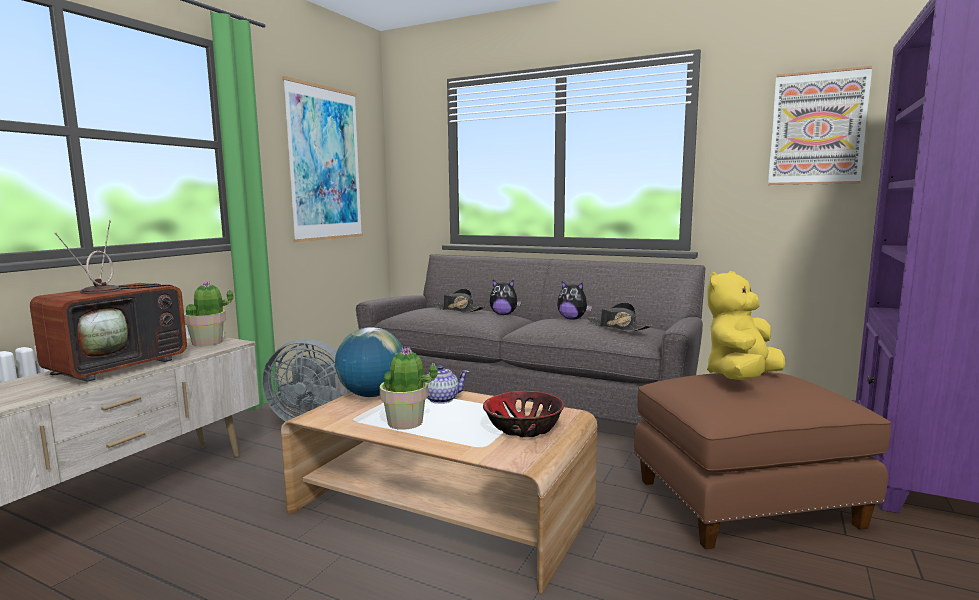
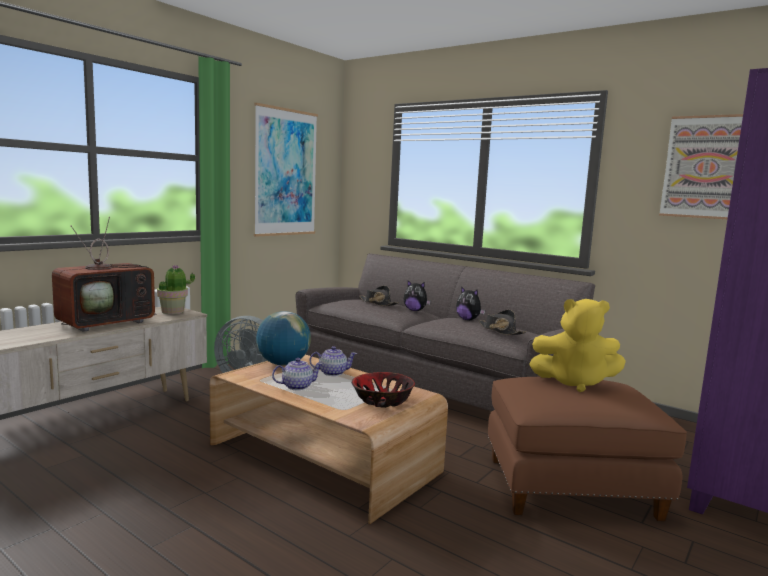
camera: 10 degrees right, 0 degrees up
potted plant [379,347,438,430] -> teapot [272,358,323,390]
yellow plush toy [707,271,786,380] -> yellow plush toy turned 135 degrees counterclockwise [529,299,626,392]

